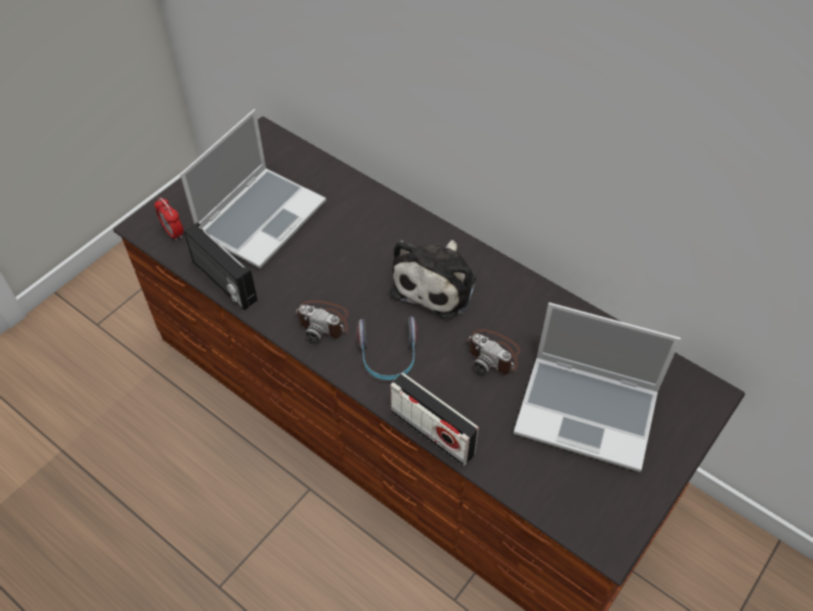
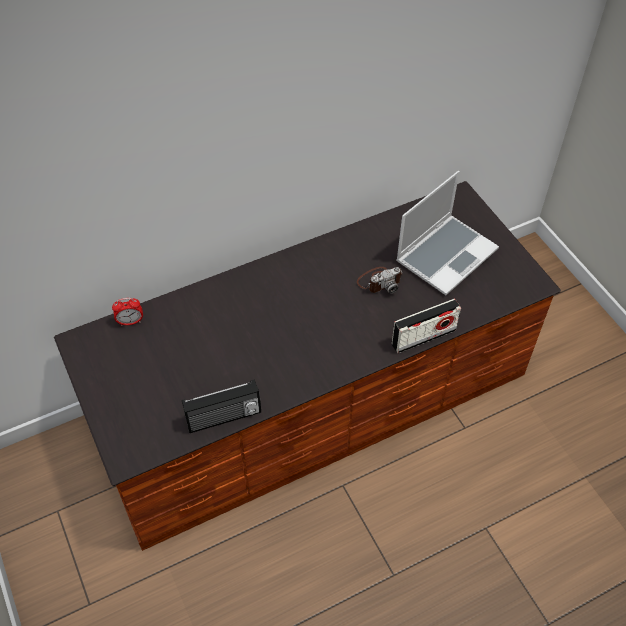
camera: 65 degrees left, 0 degrees up
alarm clock [154,197,184,241] -> alarm clock moved to [112,298,143,326]
laptop [180,109,326,268] -> none
camera [294,300,348,341] -> none
headphones [357,316,418,380] -> none
plush toy [390,240,476,319] -> none

